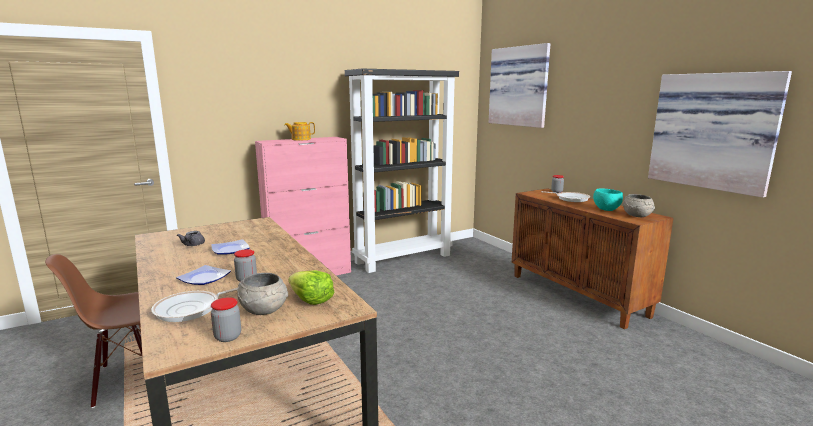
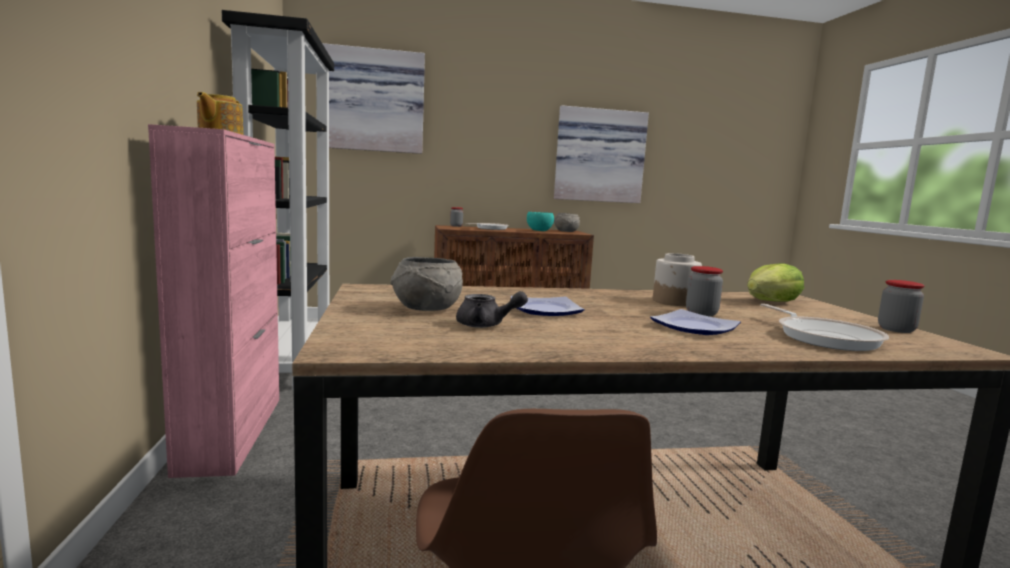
camera: 70 degrees left, 5 degrees down
grey bowl [237,273,288,315] -> grey bowl moved to [390,257,463,311]
none -> jar [653,253,702,306]

